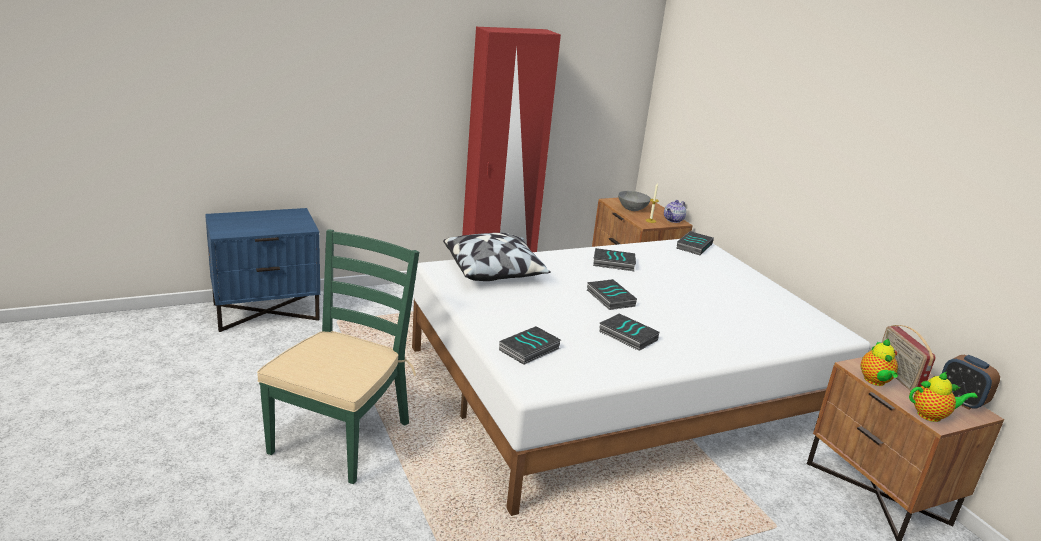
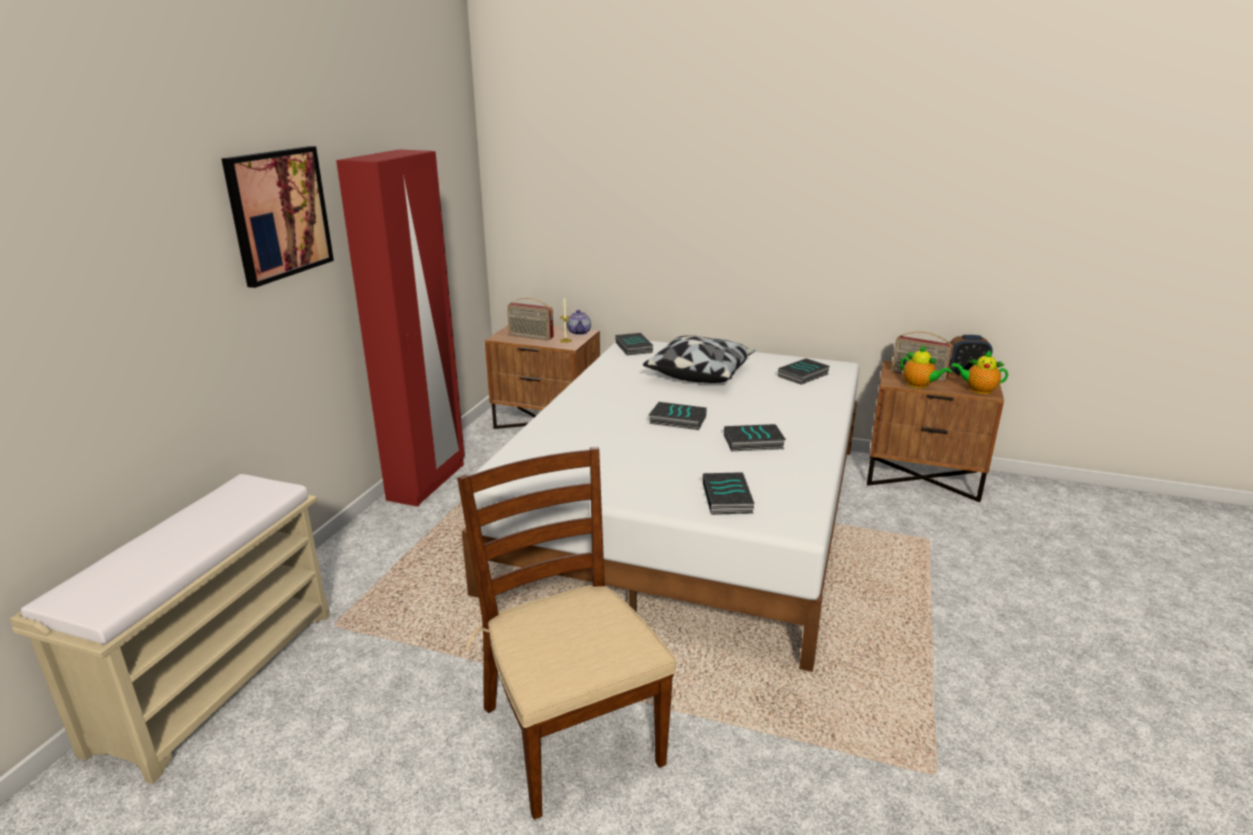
camera: 45 degrees left, 0 degrees up
blue nightstand [205,208,320,332] -> beige bench [10,474,330,784]
green chair [257,229,419,484] -> brown chair [457,447,676,820]
pillow [443,233,551,281] -> pillow moved to [643,335,755,383]
book [593,248,636,271] -> book moved to [778,358,830,385]
grey bowl [618,191,651,211] -> radio [507,298,554,340]
teapot [909,372,978,422] -> teapot turned 120 degrees counterclockwise [951,350,1008,394]
none -> picture [221,146,334,288]

